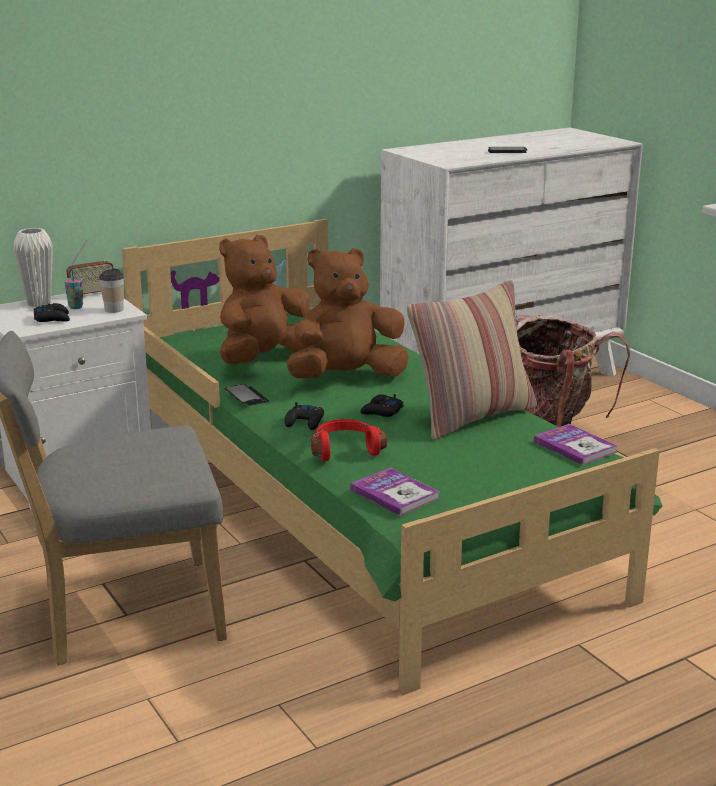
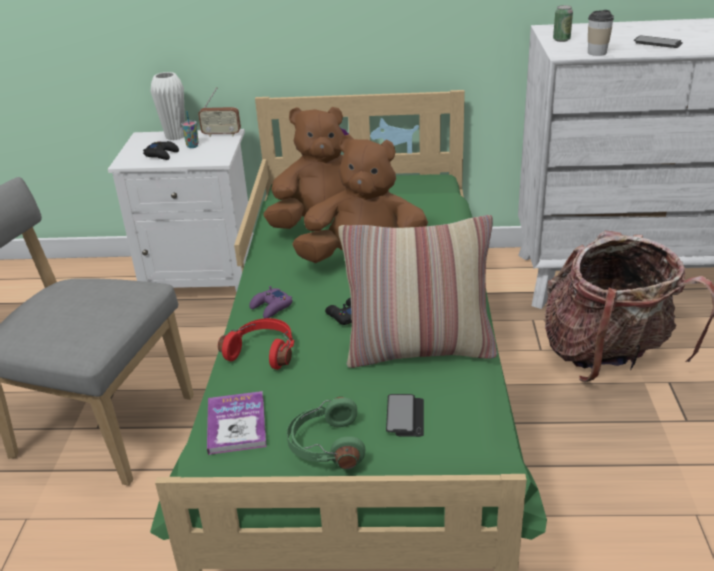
camera: 35 degrees right, 10 degrees up
cup [99,269,124,313] -> cup moved to [588,10,614,56]
phone [225,384,269,405] -> phone moved to [386,394,424,437]
black game controller [285,402,324,430] -> purple game controller [249,286,293,318]
book [534,424,617,465] -> none
none -> green headphones [287,397,365,469]
none -> can [553,5,573,42]

